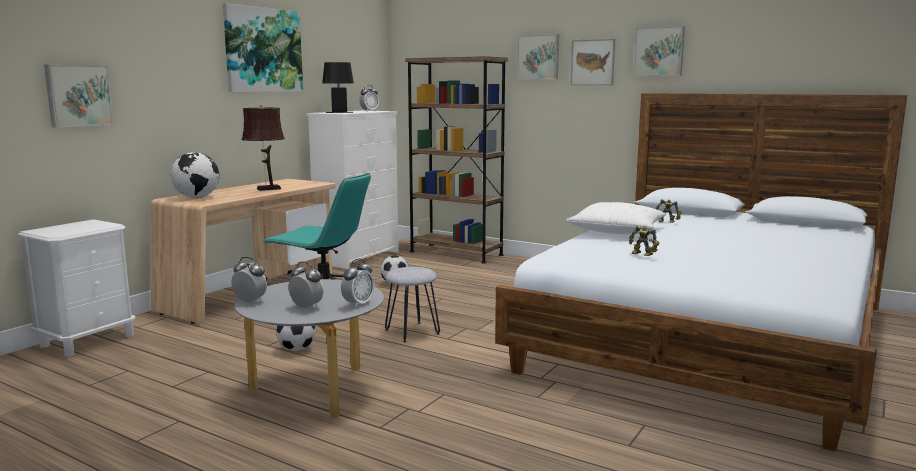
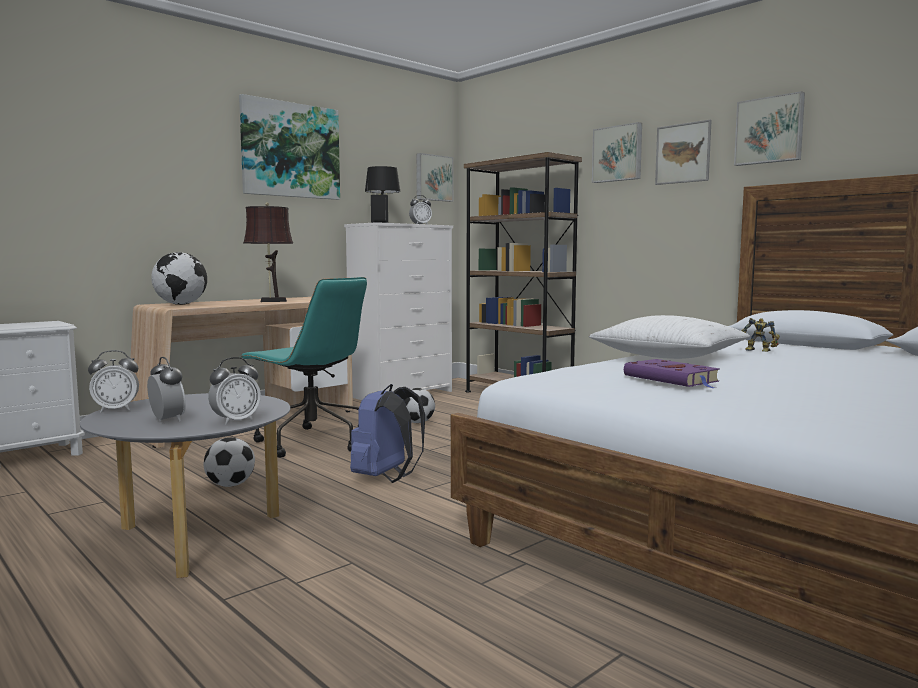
camera: 15 degrees right, 5 degrees down
picture [44,65,114,128] -> picture moved to [416,153,453,202]
alarm clock [231,257,267,303] -> alarm clock turned 120 degrees clockwise [88,350,139,413]
grey stool [385,267,440,342] -> blue backpack [350,384,425,483]
toy robot [629,225,659,256] -> purple book [624,359,720,388]

